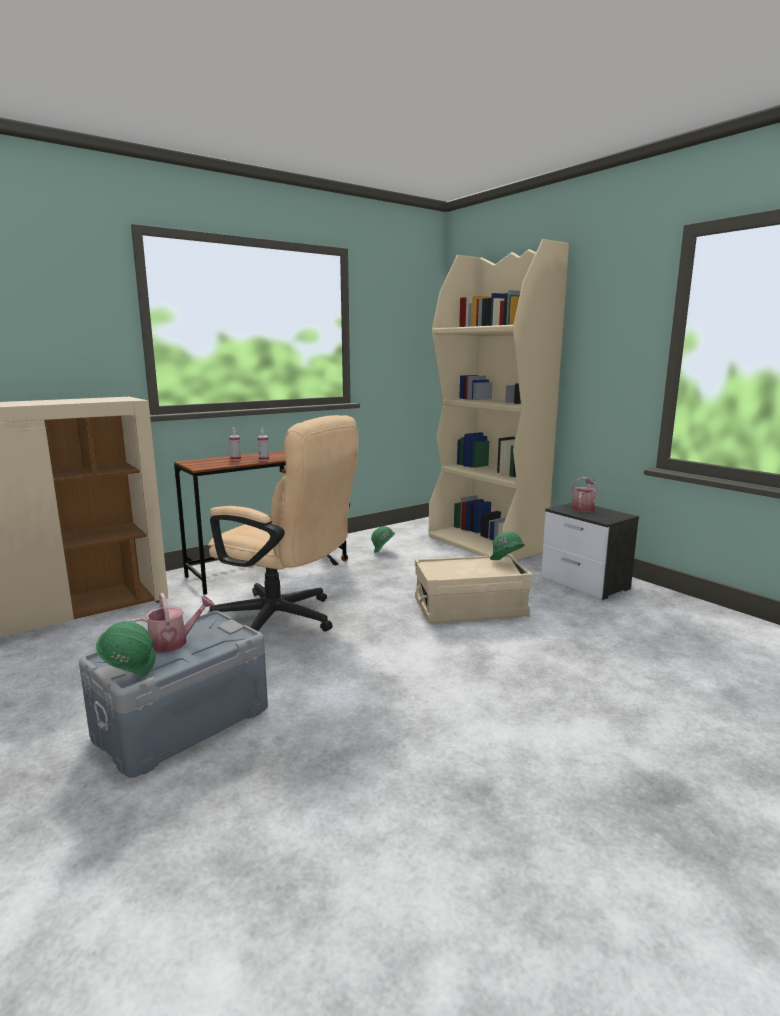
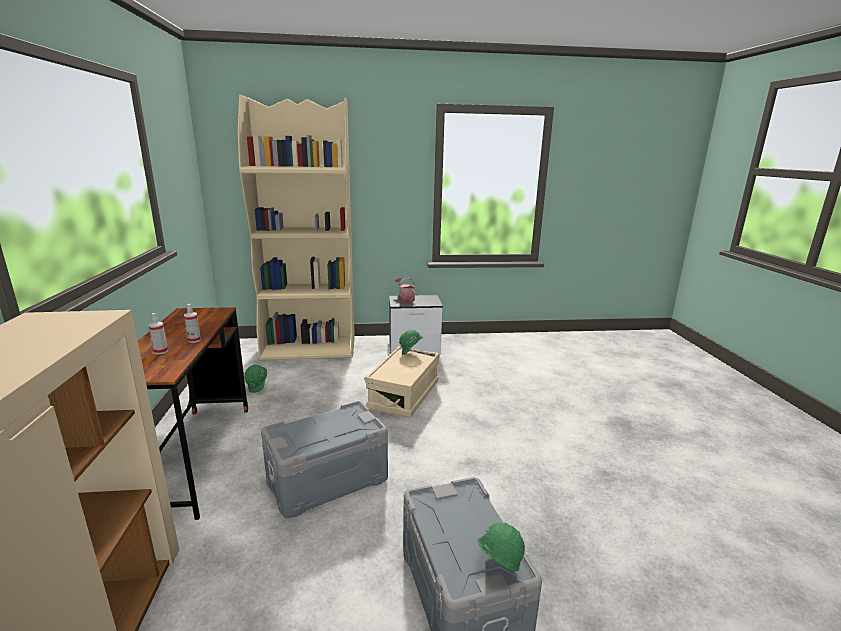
camera: 60 degrees left, 5 degrees up
watering can [131,593,215,653] -> none
beige office chair [207,415,358,632] -> grey storage box [261,401,388,518]

